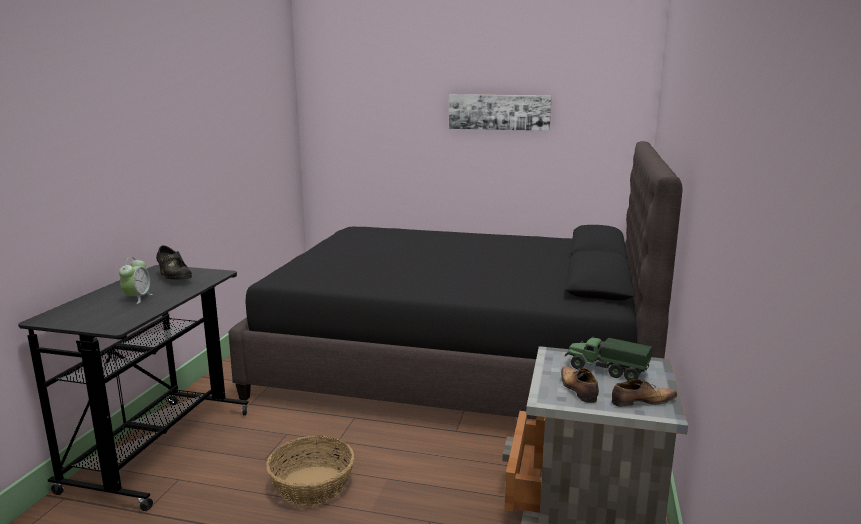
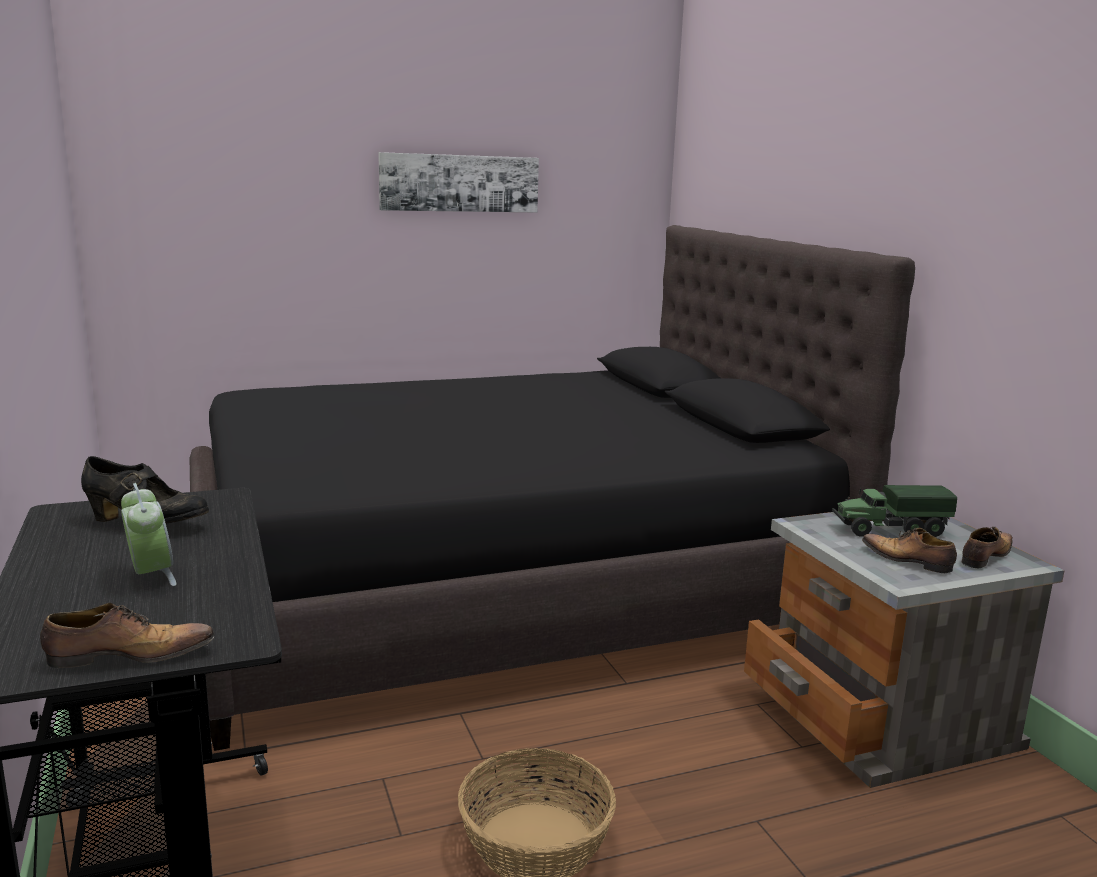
camera: 35 degrees left, 0 degrees up
none -> shoe [40,603,214,668]

